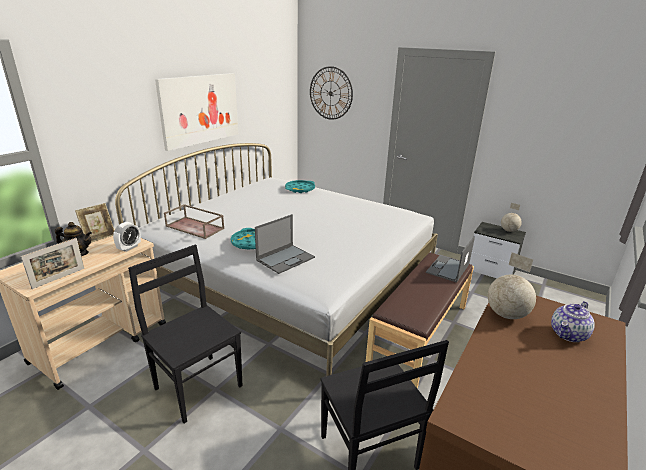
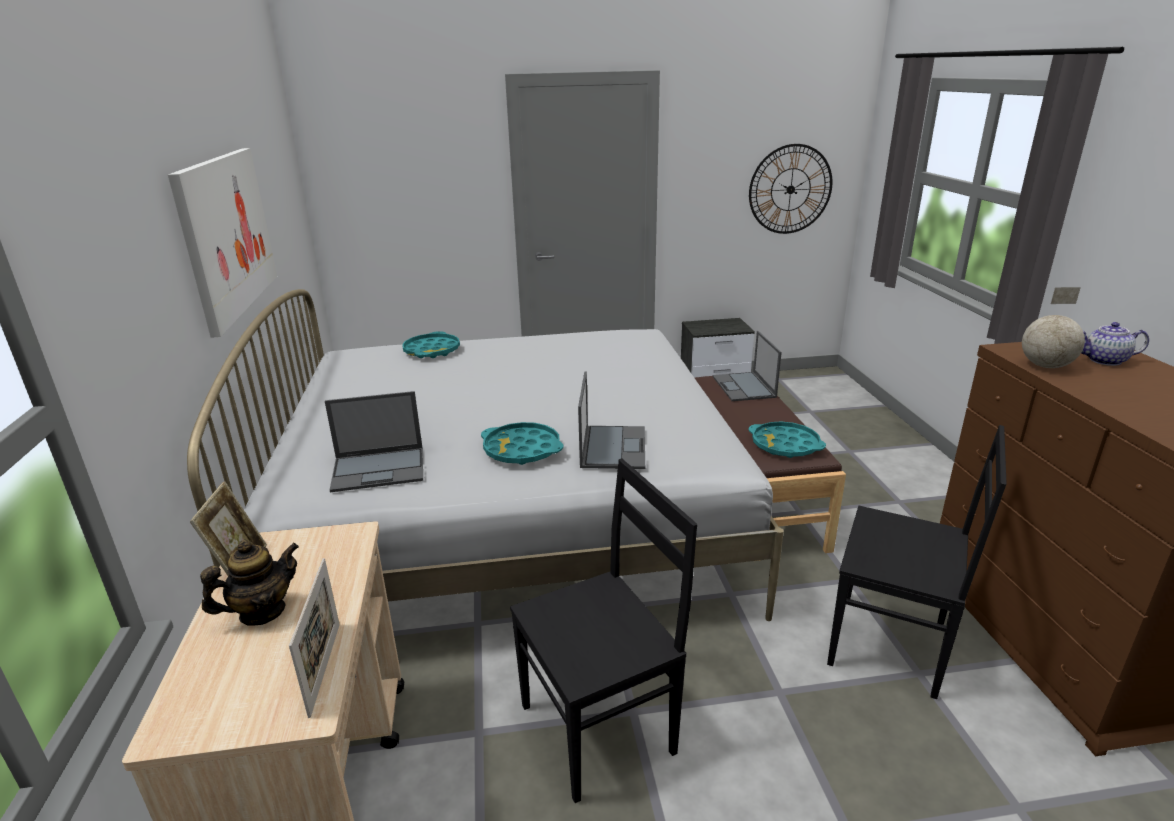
camera: 40 degrees left, 0 degrees up
alarm clock [113,222,141,252] -> none
black chair [128,245,243,423] -> black chair turned 150 degrees clockwise [510,459,697,803]
brown tray [164,204,225,239] -> laptop [325,391,423,492]
wall clock [310,66,353,120] -> wall clock moved to [749,144,832,234]
globe [501,203,522,232] -> none
teapot [551,301,595,342] -> teapot turned 90 degrees clockwise [1081,322,1149,366]
none -> turquoise tray [748,421,826,458]

